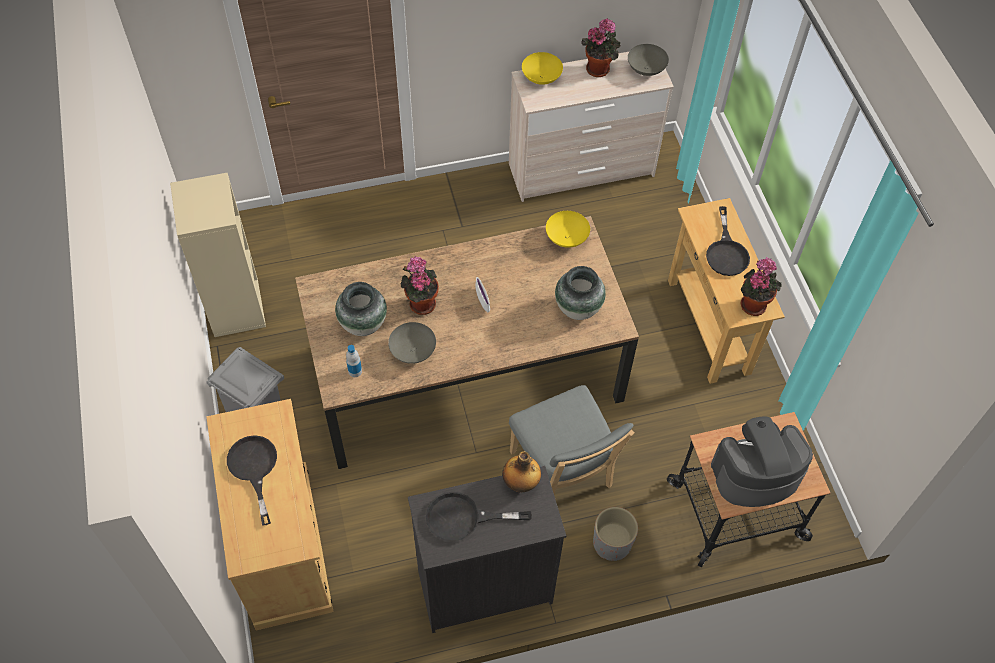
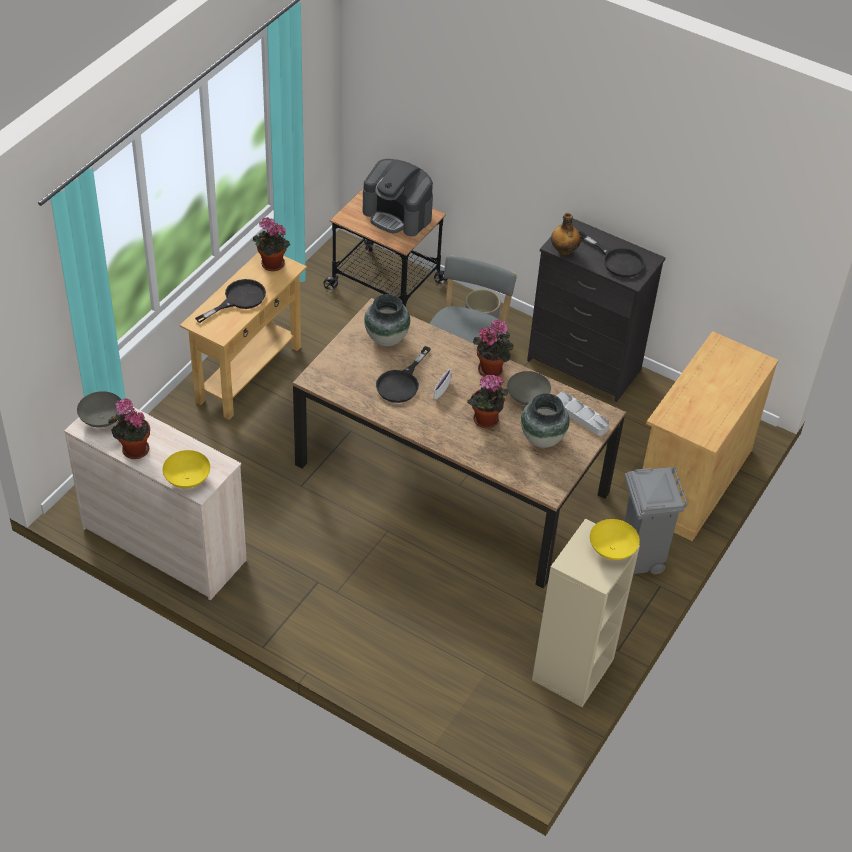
camera: 135 degrees left, 10 degrees down
black frying pan [227,435,277,526] -> black frying pan moved to [376,346,431,403]
bottle [346,345,362,377] -> grey tray [557,392,610,436]
yellow bowl [546,211,590,248] -> yellow bowl moved to [590,519,640,560]
none -> potted plant [473,320,513,377]

